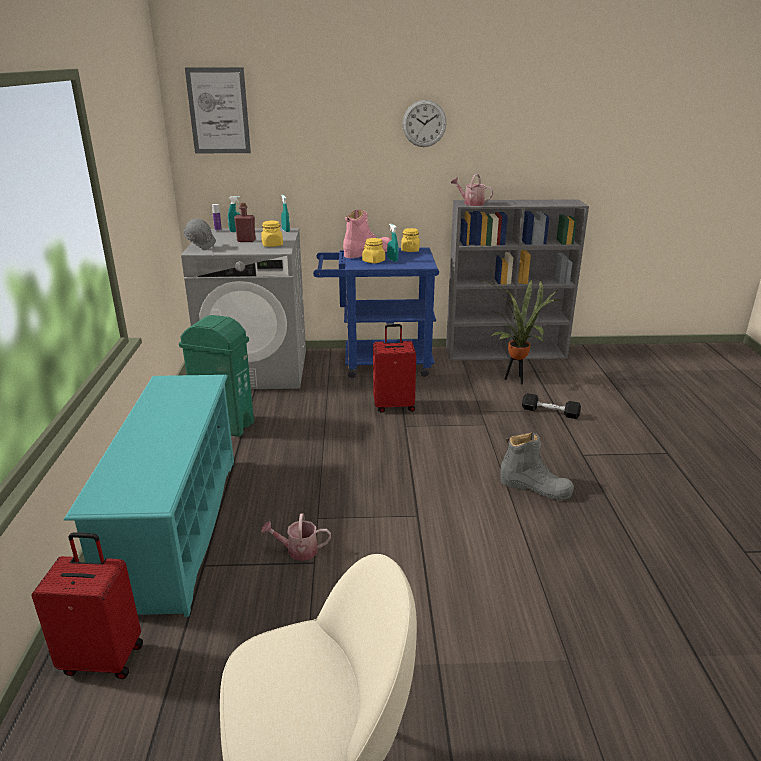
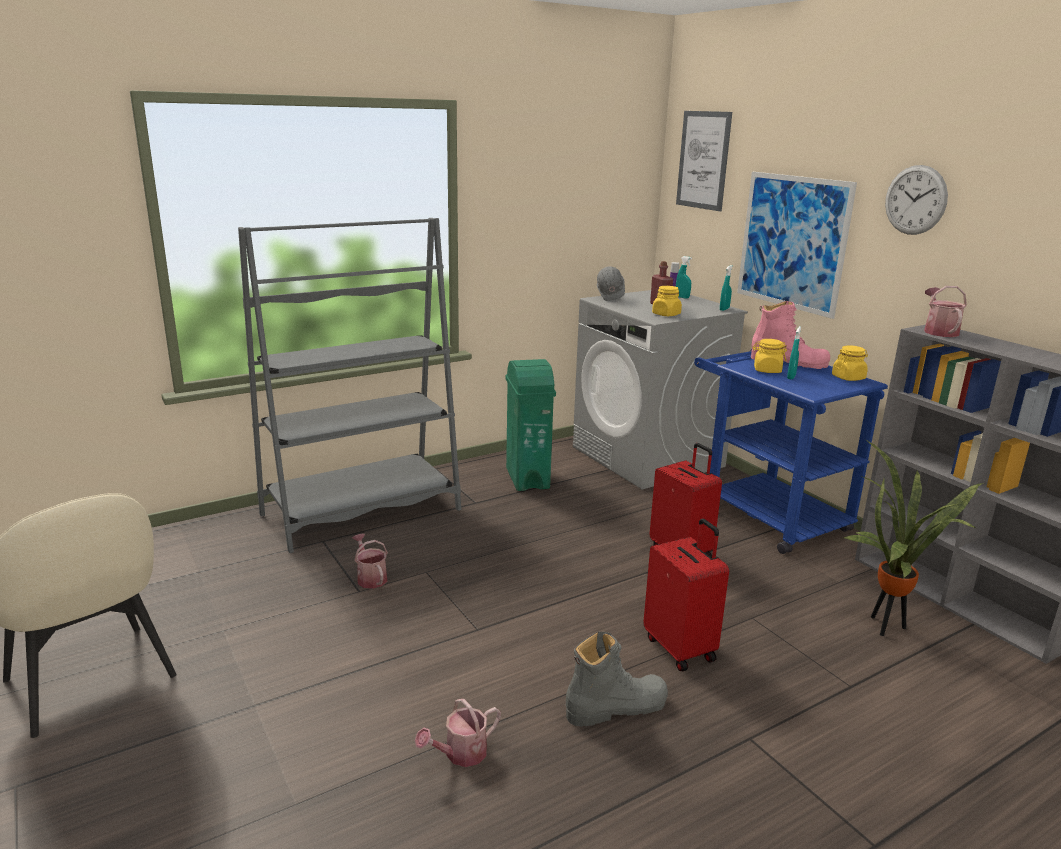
camera: 60 degrees right, 5 degrees down
red suitcase [31,532,143,679] -> red suitcase moved to [643,518,729,672]
turquoise shoe rack [64,375,234,617] -> grey bookcase [238,218,461,553]
grey boot [500,432,574,501] -> grey boot turned 105 degrees counterclockwise [566,632,668,727]
black dumbbell [522,393,581,419] -> none
none -> watering can [415,699,501,767]
none -> picture [737,172,857,319]

